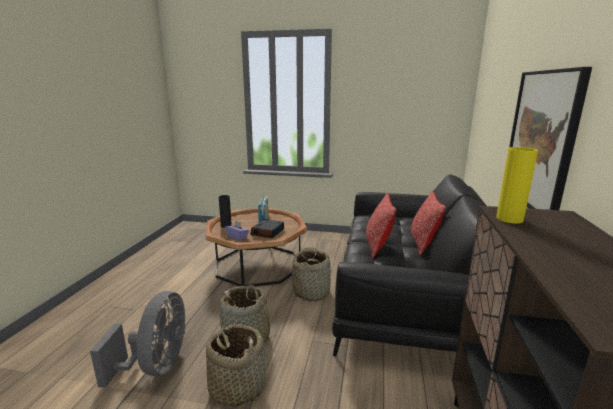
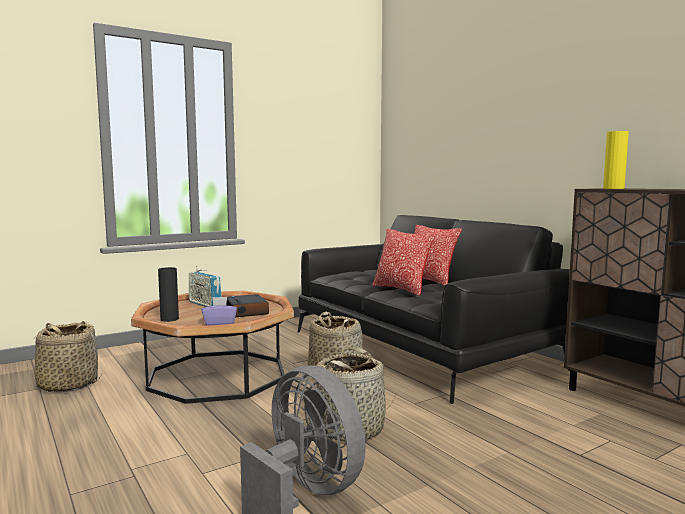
camera: 45 degrees left, 10 degrees down
basket [206,324,266,407] -> basket moved to [26,321,103,392]
picture [509,67,592,210] -> none

